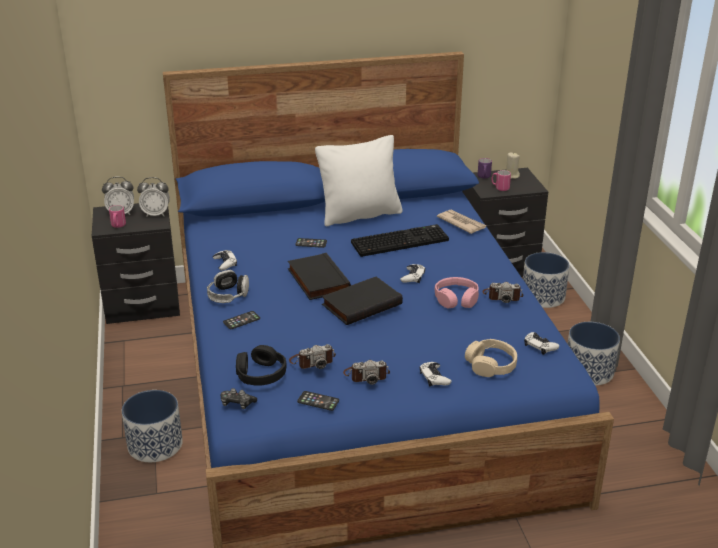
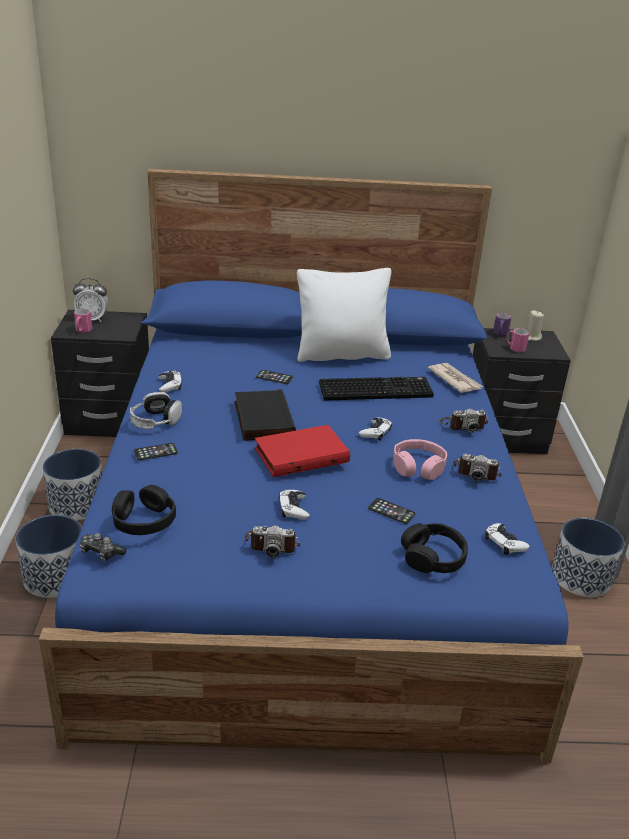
camera: 10 degrees right, 0 degrees up
alarm clock [137,177,170,217] -> none
camera [289,344,336,369] -> camera moved to [440,408,488,432]
phone [297,391,339,411] -> phone moved to [368,498,415,524]
black book [322,277,403,325] -> red book [254,425,350,477]
white game controller [420,362,452,387] -> white game controller moved to [279,490,310,519]
beige headphones [465,339,517,377] -> black headphones [401,523,468,573]
planter [523,252,570,308] -> planter moved to [43,449,102,520]

